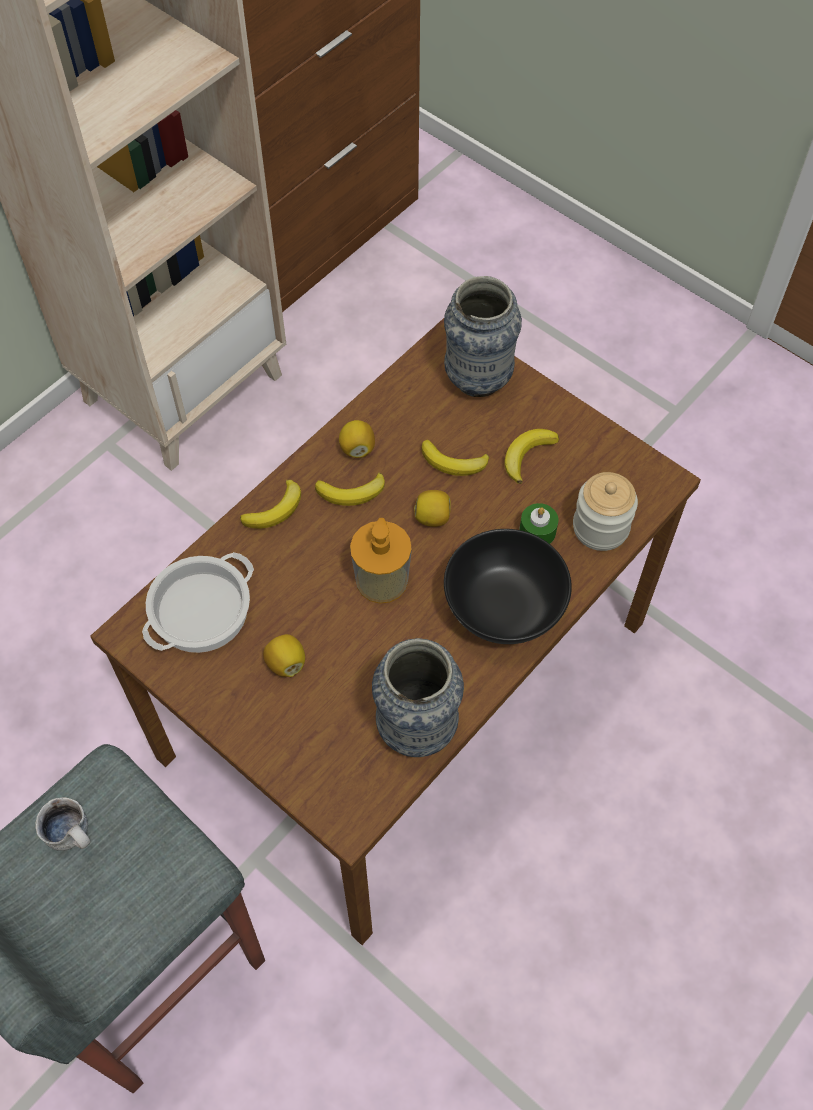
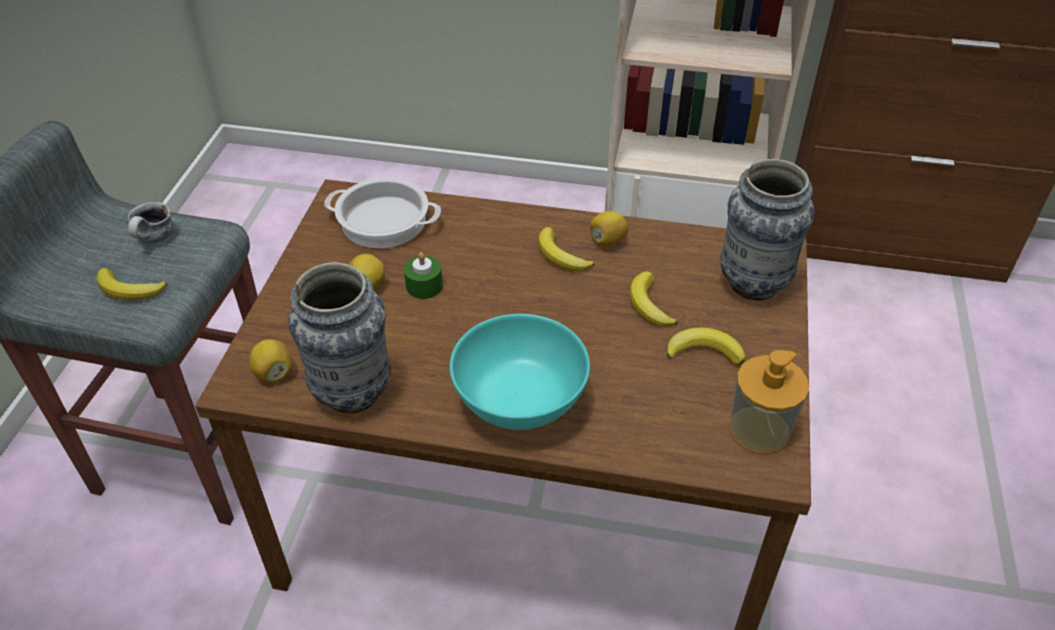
camera: 60 degrees right, 15 degrees down
banana [240,480,301,529] -> banana moved to [97,268,167,300]
soap dispenser [350,518,412,603] -> soap dispenser moved to [730,350,809,455]
lemon [414,490,451,527] -> lemon moved to [249,339,293,382]
black bowl [444,529,572,644] -> turquoise bowl [449,314,590,430]
green candle [519,503,558,544] -> green candle moved to [404,252,443,299]
jar [573,472,638,551] -> none

